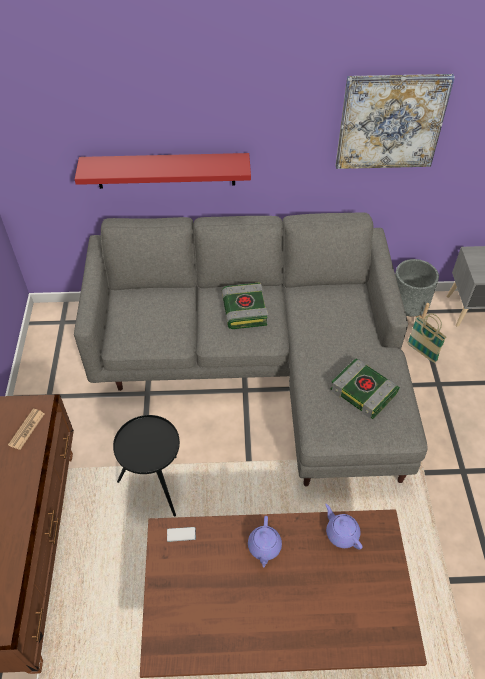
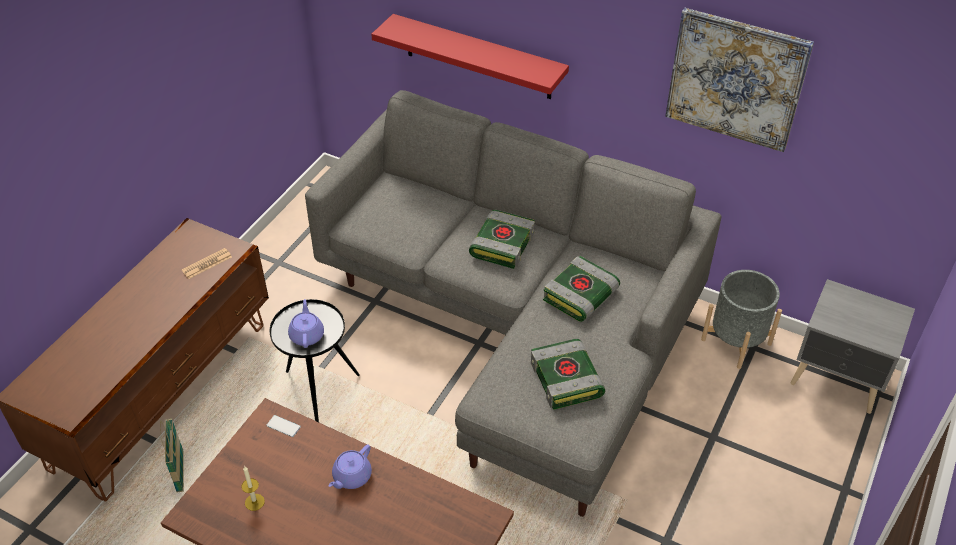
camera: 30 degrees right, 5 degrees down
purple teapot [325,504,363,550] -> purple teapot moved to [288,299,324,348]
basket [407,313,447,363] -> basket moved to [160,418,184,493]
none -> candle [241,466,265,511]
none -> book [543,256,620,322]

